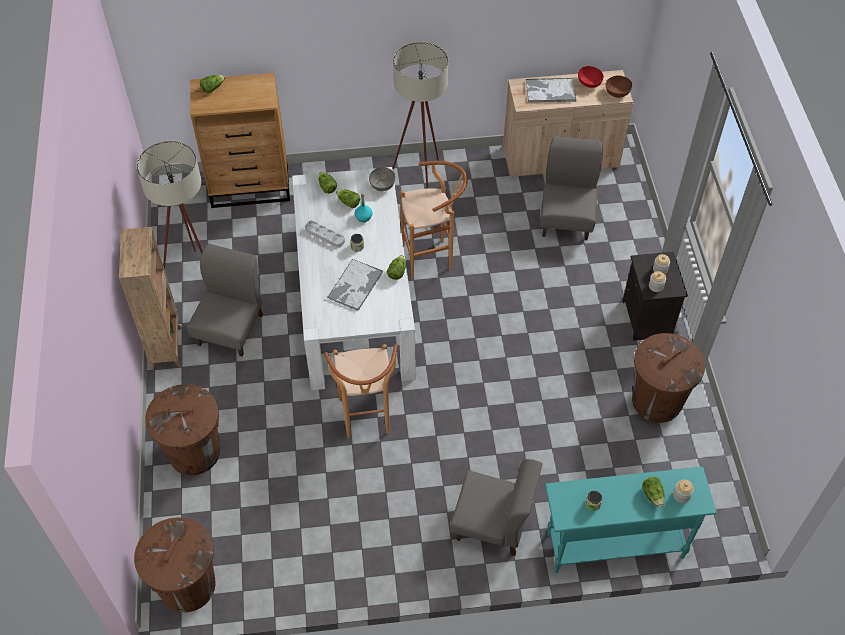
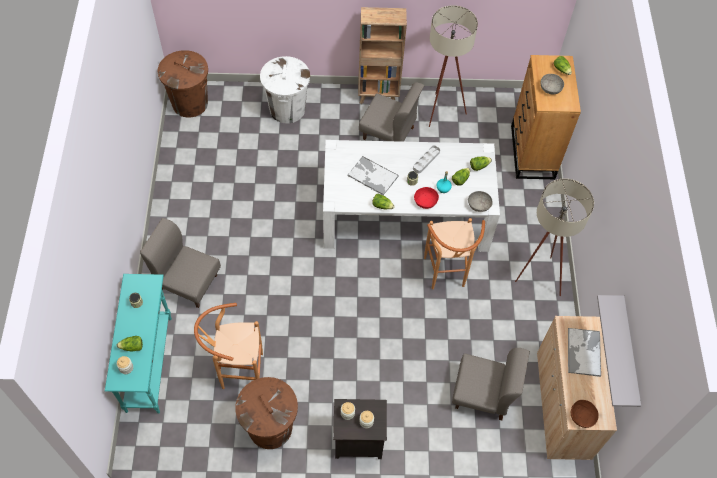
camera: 95 degrees right, 5 degrees up
brown trash can [145,384,220,475] -> white trash can [260,56,310,123]
brown stool [324,344,398,438] -> brown stool moved to [194,303,263,389]
grey chair [450,459,543,556] -> grey chair turned 90 degrees clockwise [140,218,221,308]
red bowl [578,66,604,88] -> red bowl moved to [414,187,439,209]
none -> grey bowl [540,74,564,94]
none -> grey shelf [597,295,641,407]

